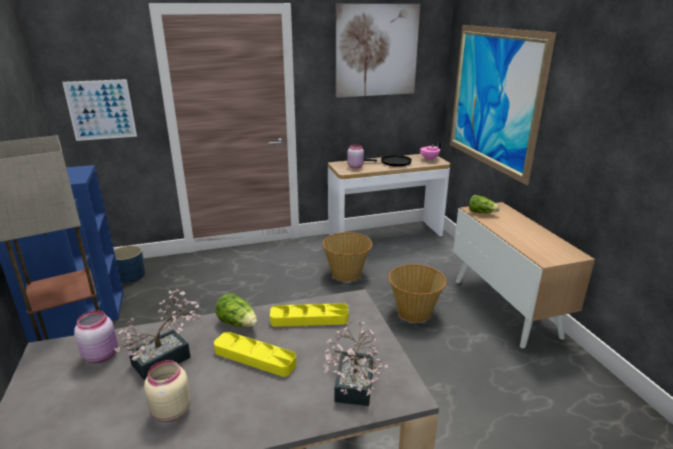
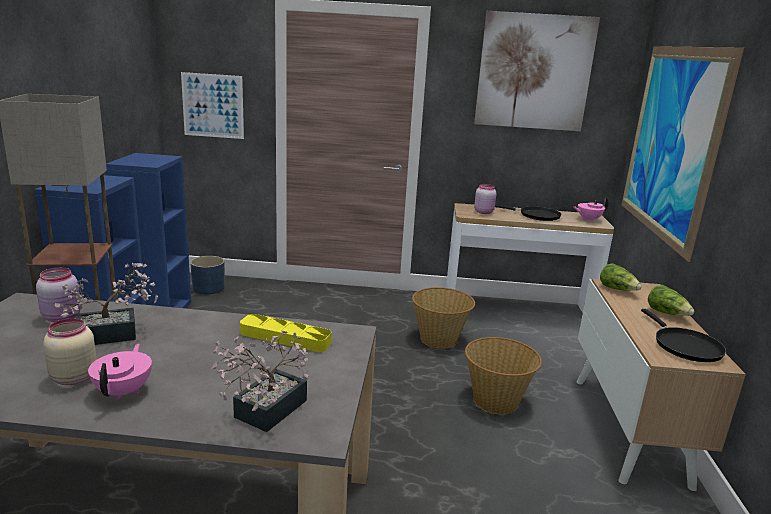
camera: 20 degrees right, 5 degrees down
yellow tray [214,332,297,377] -> none
lettuce [215,293,258,327] -> lettuce moved to [648,285,695,316]
none -> pink teapot [88,344,152,400]
none -> black frying pan [641,309,726,362]

